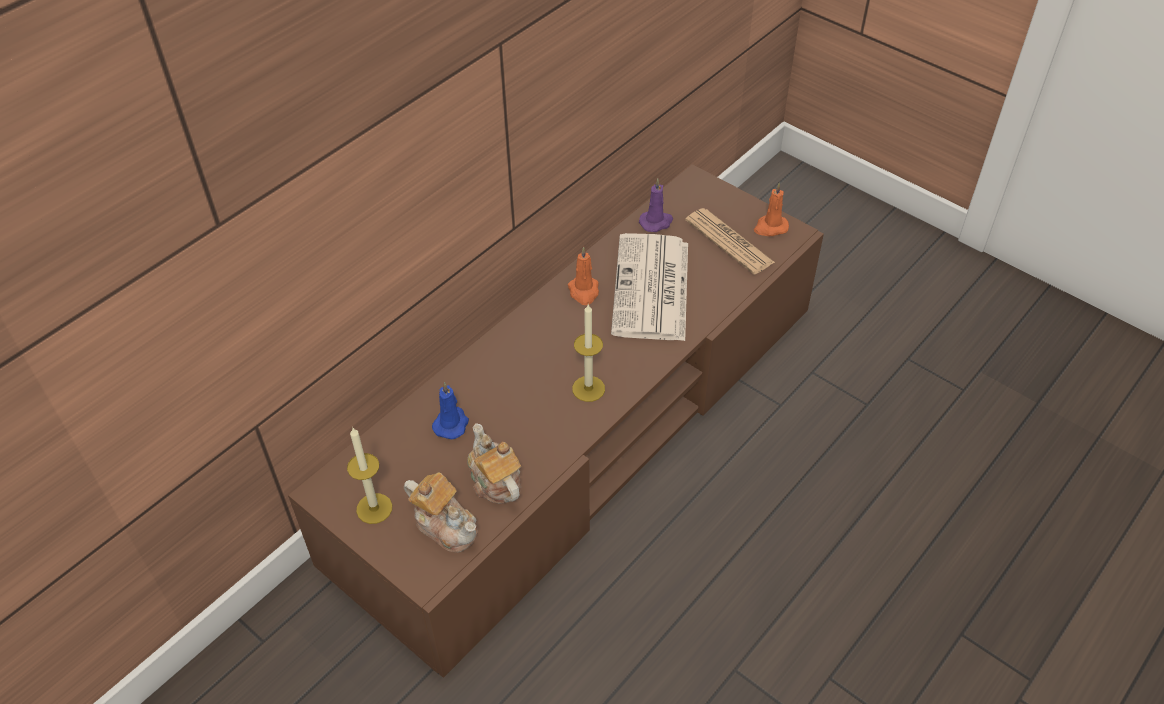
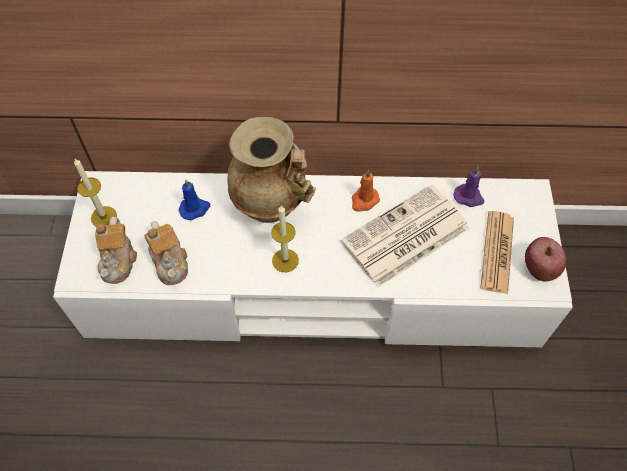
camera: 50 degrees right, 10 degrees up
brown tv stand [288,164,824,678] -> white tv stand [53,171,573,347]
teapot [467,423,521,504] -> teapot turned 135 degrees clockwise [144,221,188,285]
orange candle [754,183,789,236] -> apple [525,237,566,282]
none -> beige vase [227,117,316,223]

